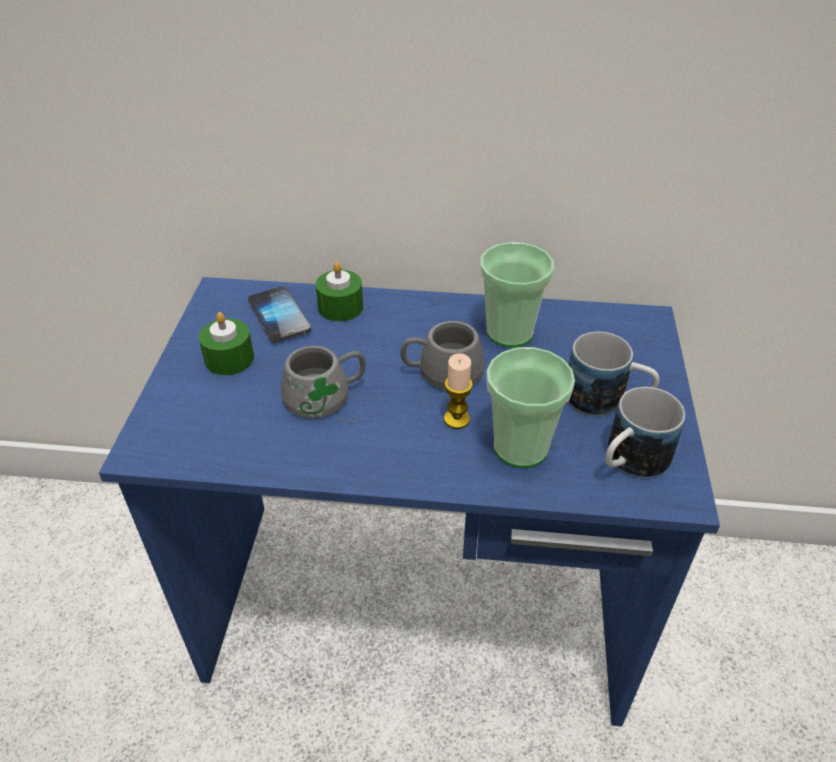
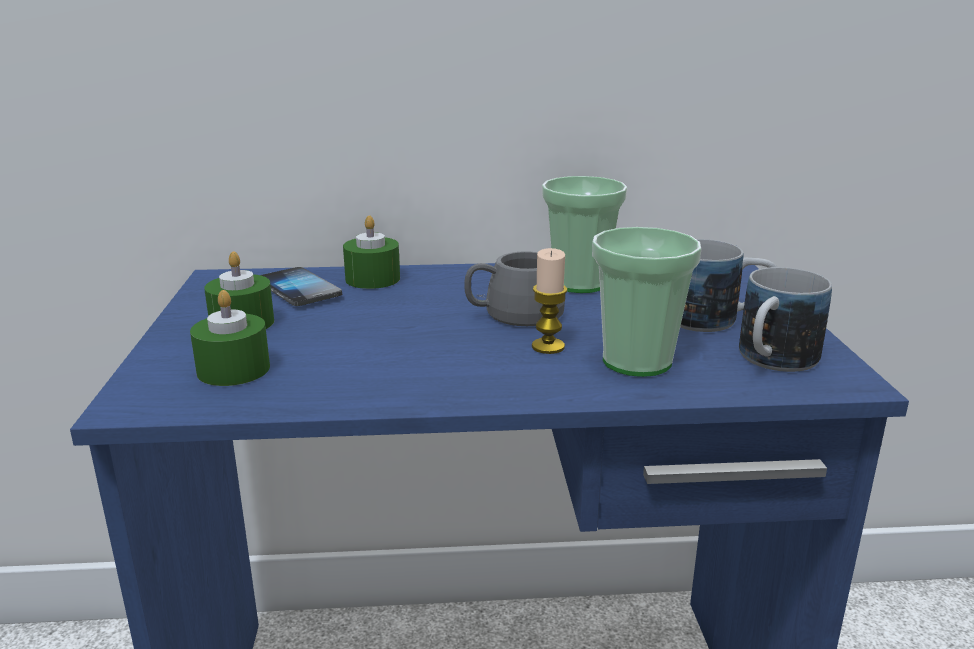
camera: 10 degrees left, 20 degrees down
grey mug [281,346,366,423] -> none
none -> green candle [190,290,270,386]

